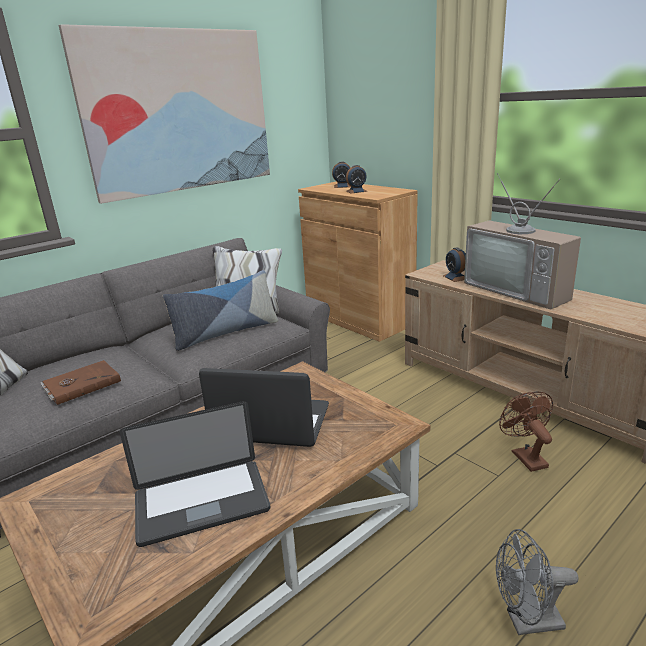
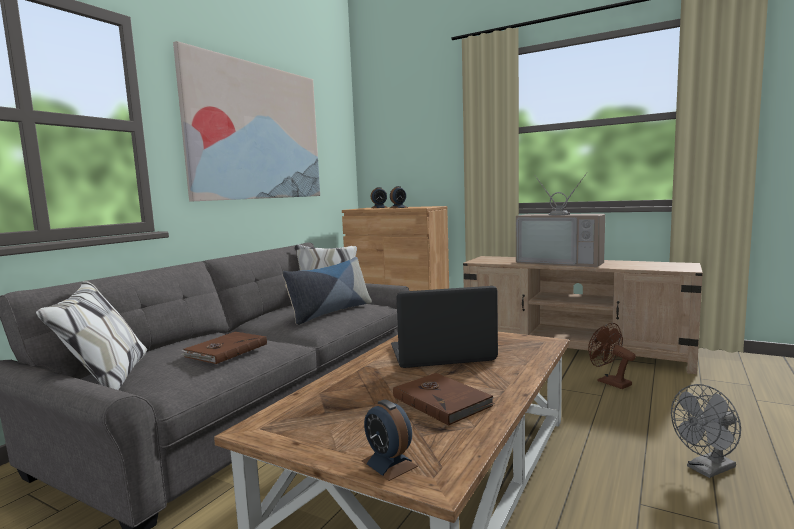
camera: 20 degrees left, 15 degrees down
laptop [120,401,270,547] -> brown book [393,373,495,425]
alarm clock [443,248,466,282] -> alarm clock moved to [362,400,418,481]

